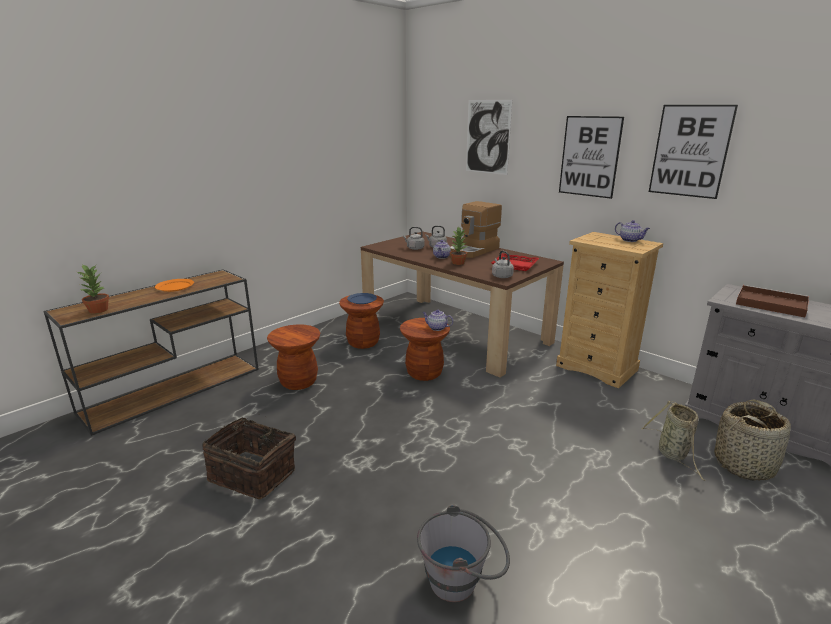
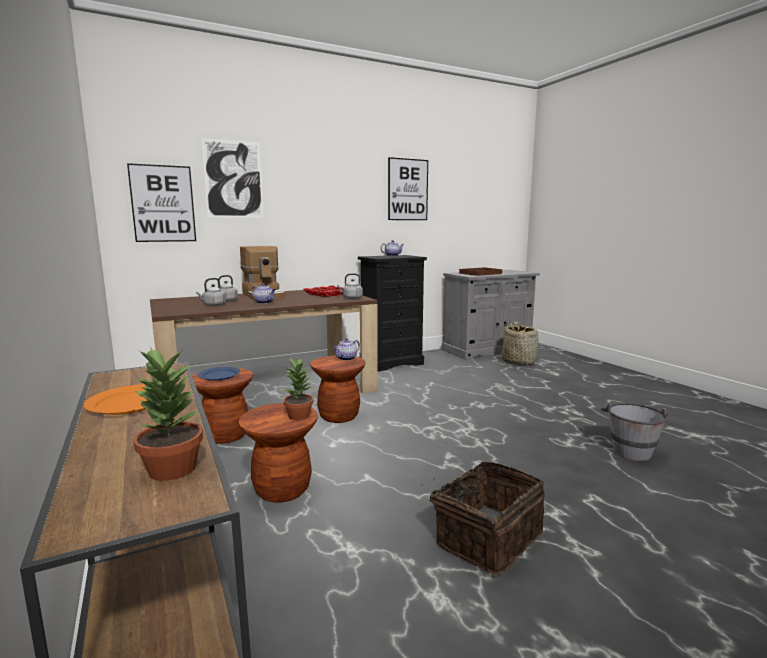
camera: 70 degrees left, 10 degrees down
potted plant [450,227,468,265] -> potted plant moved to [284,357,313,420]
beige dresser [556,232,663,388] -> black dresser [358,255,427,371]
picture [559,116,624,199] -> picture moved to [127,163,196,242]
basket [641,401,706,481] -> none

